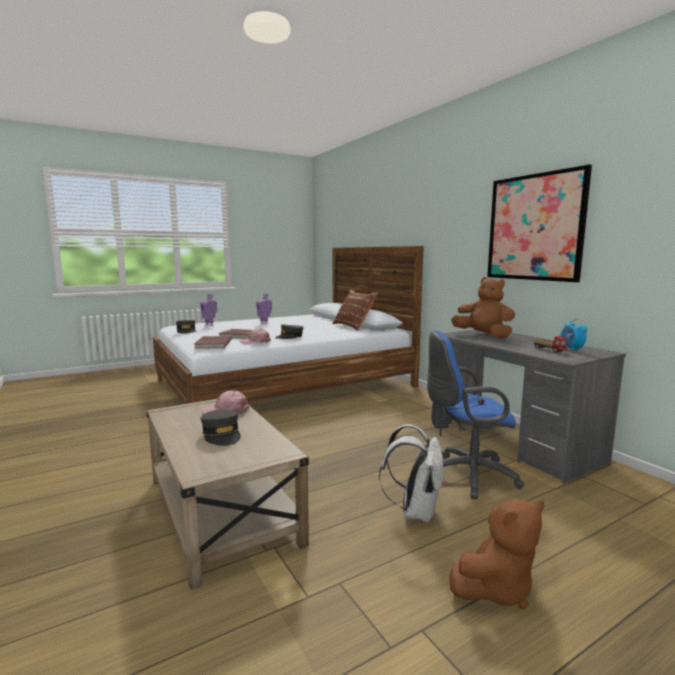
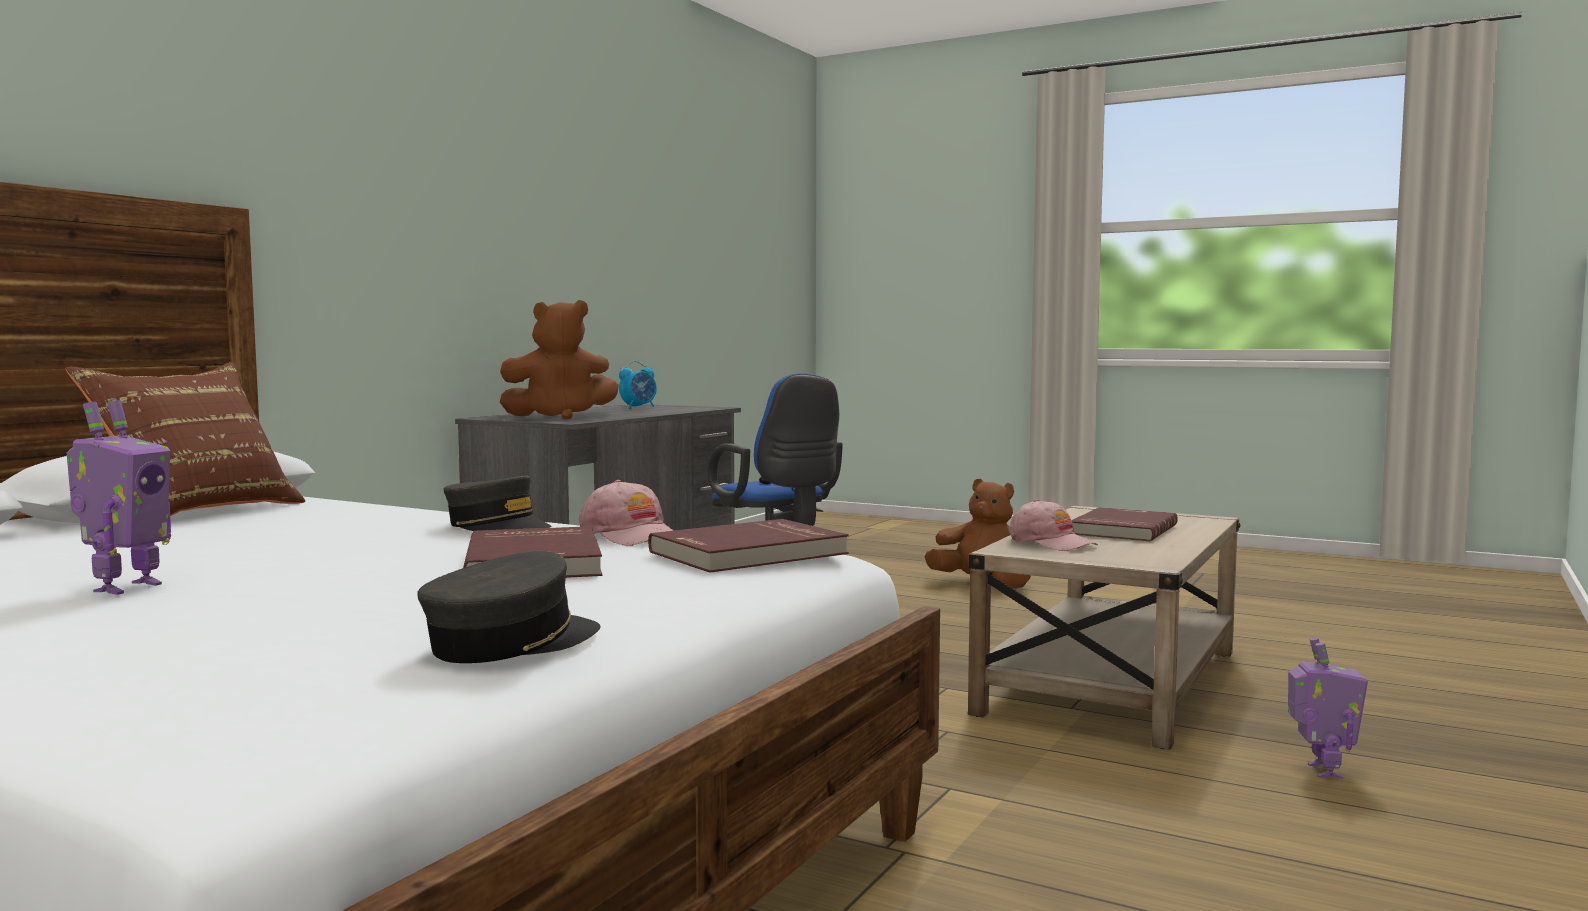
camera: 120 degrees left, 5 degrees down
toy robot [200,294,217,326] -> toy robot moved to [1288,637,1368,779]
grey cap [201,410,241,446] -> red book [1072,507,1178,541]
white backpack [379,424,445,523] -> none
brown plush toy [451,277,515,338] -> brown plush toy turned 120 degrees counterclockwise [500,300,619,419]
picture [487,164,592,282] -> none
toy truck [533,336,568,353] -> none

